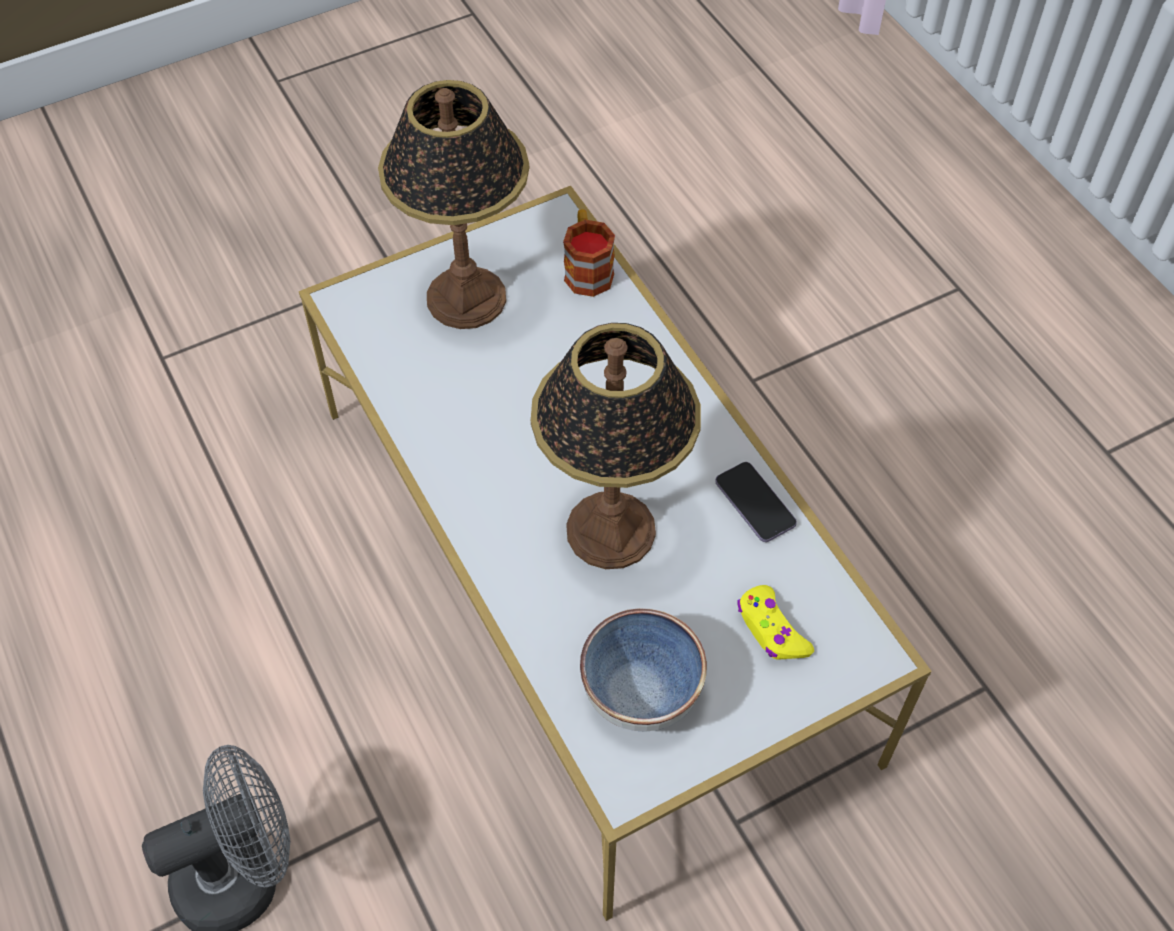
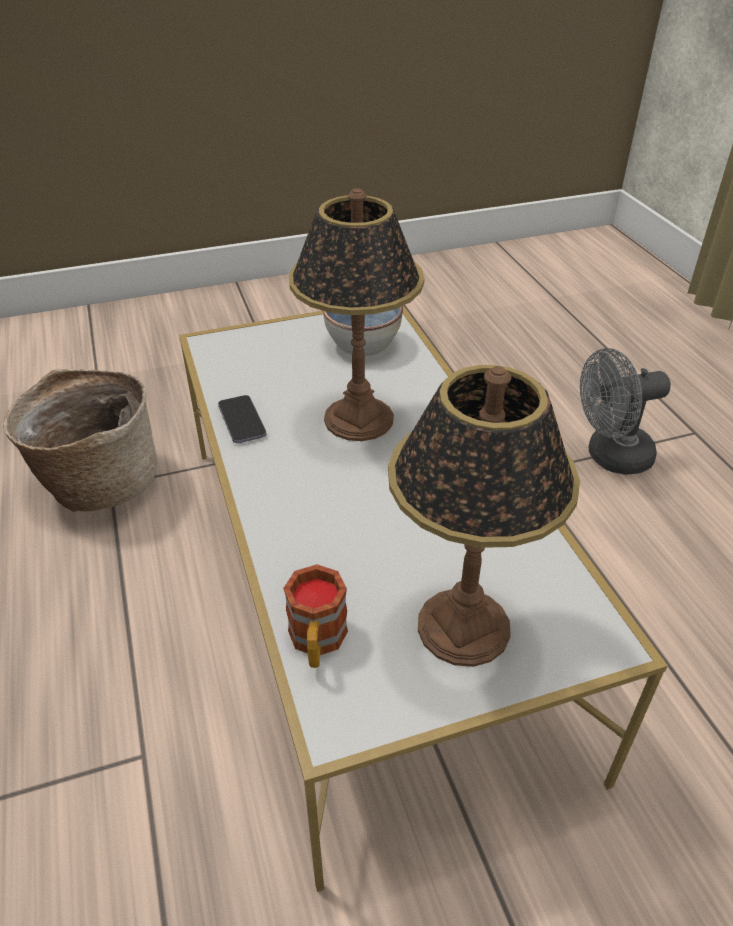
camera: 170 degrees left, 15 degrees down
yellow game controller [737,585,814,660] -> none
none -> basket [3,368,157,512]

